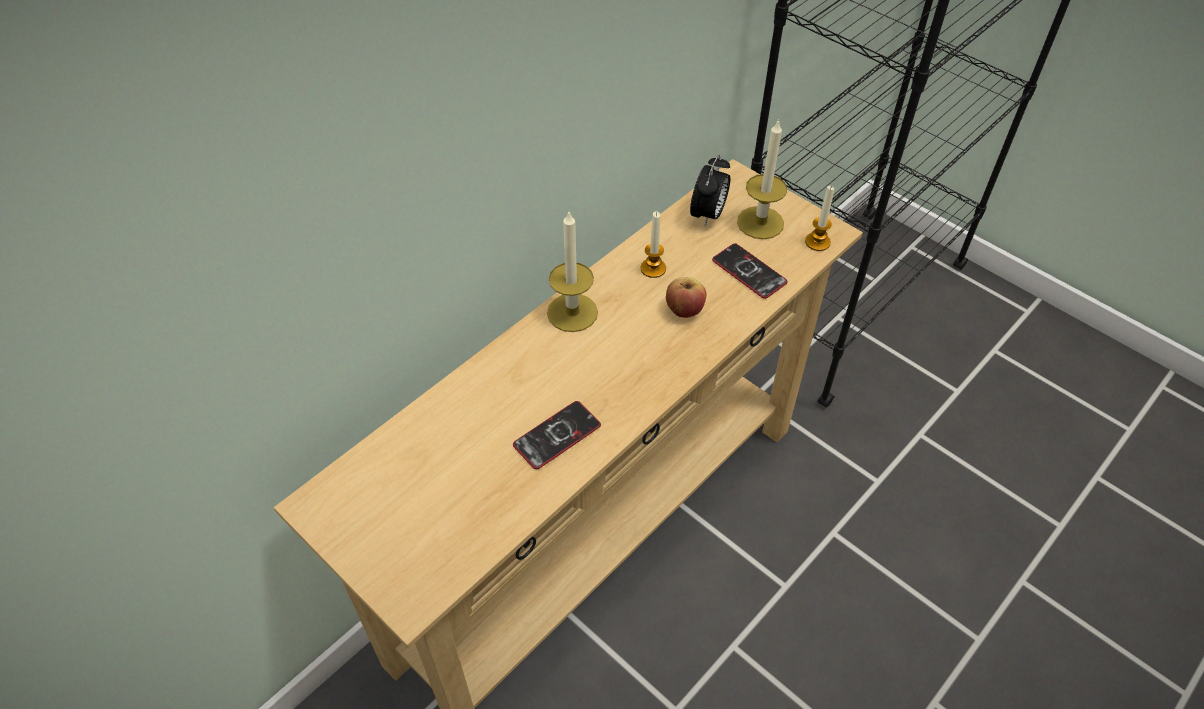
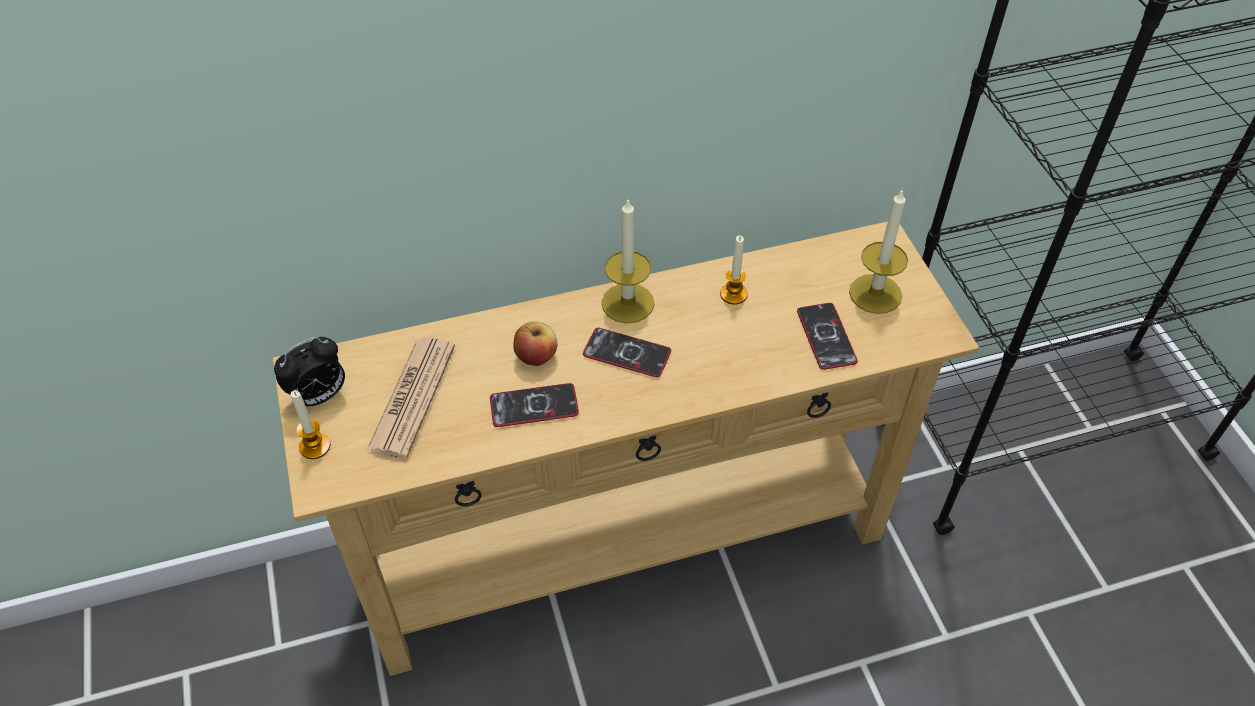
camera: 30 degrees right, 0 degrees up
apple [666,277,706,318] -> apple moved to [513,321,557,366]
alarm clock [690,155,730,226] -> alarm clock moved to [274,337,345,406]
candle [805,185,834,251] -> candle moved to [291,390,331,459]
none -> newspaper [366,338,455,459]
none -> phone [583,328,671,377]

